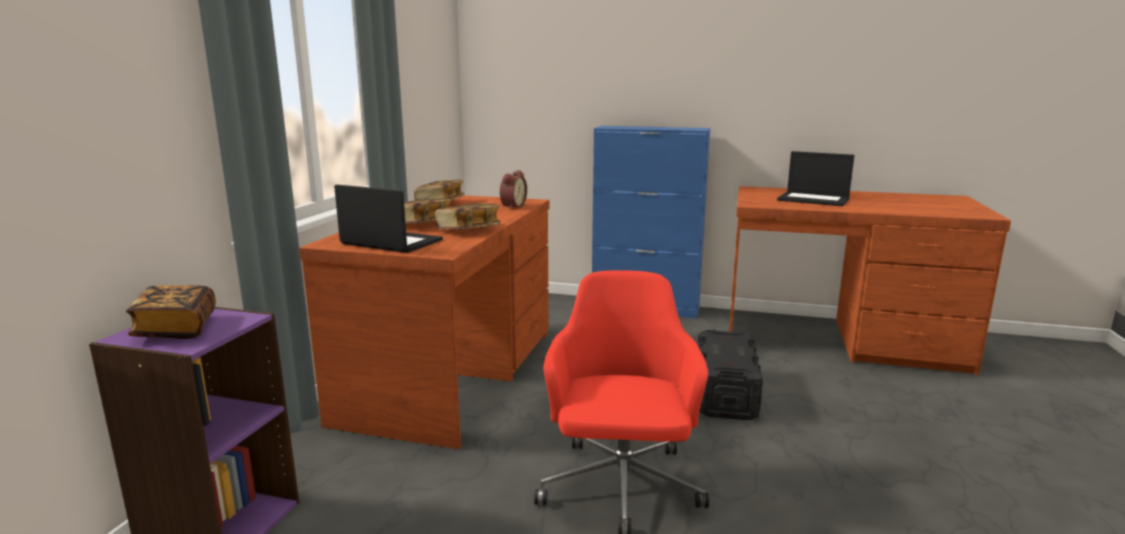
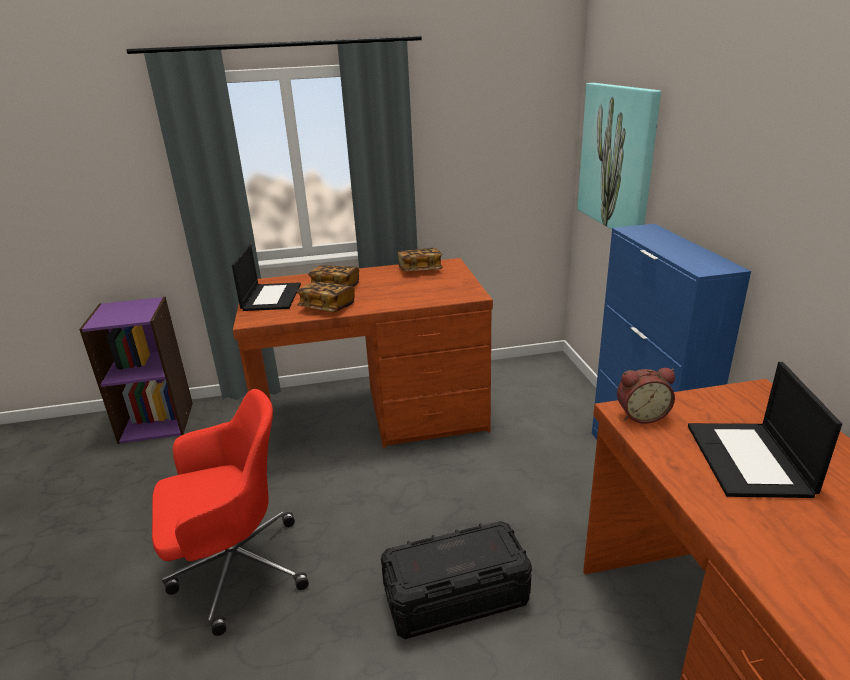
camera: 65 degrees right, 10 degrees up
book [126,285,216,339] -> none
alarm clock [500,170,527,209] -> alarm clock moved to [617,368,675,424]
none -> picture [577,83,661,229]

